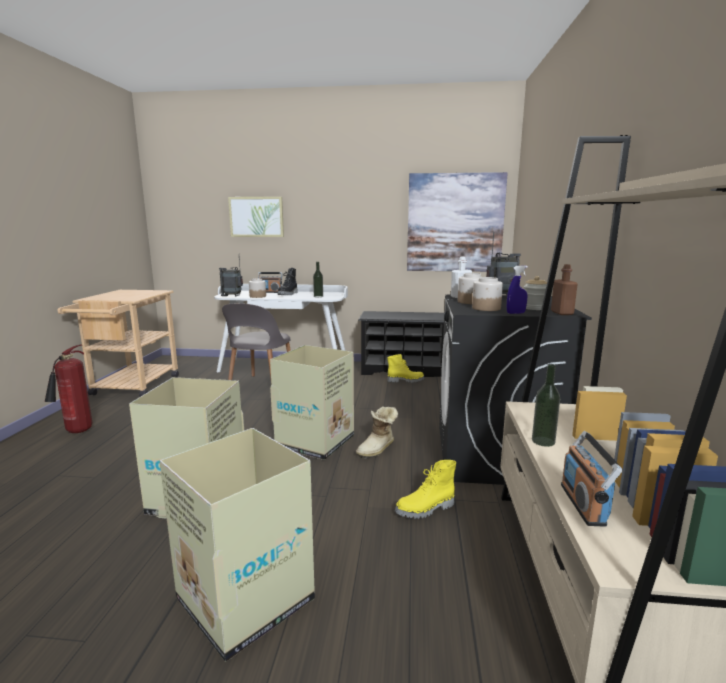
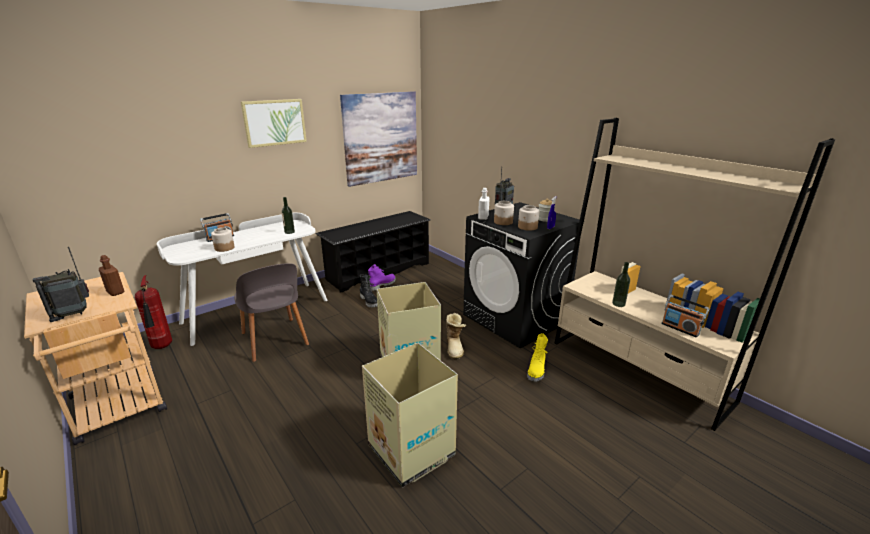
camera: 45 degrees left, 10 degrees up
fire extinguisher [45,345,92,433] -> fire extinguisher moved to [135,275,172,349]
cardboard box [160,428,315,662] -> none
radio [219,257,243,296] -> radio moved to [33,247,89,322]
picture [228,197,284,237] -> picture moved to [241,99,307,148]
black boot [278,268,297,295] -> black boot moved to [360,274,378,307]
yellow boot [387,354,425,383] -> purple boot [368,264,396,291]
brown bottle [551,264,578,315] -> brown bottle moved to [99,255,124,296]

